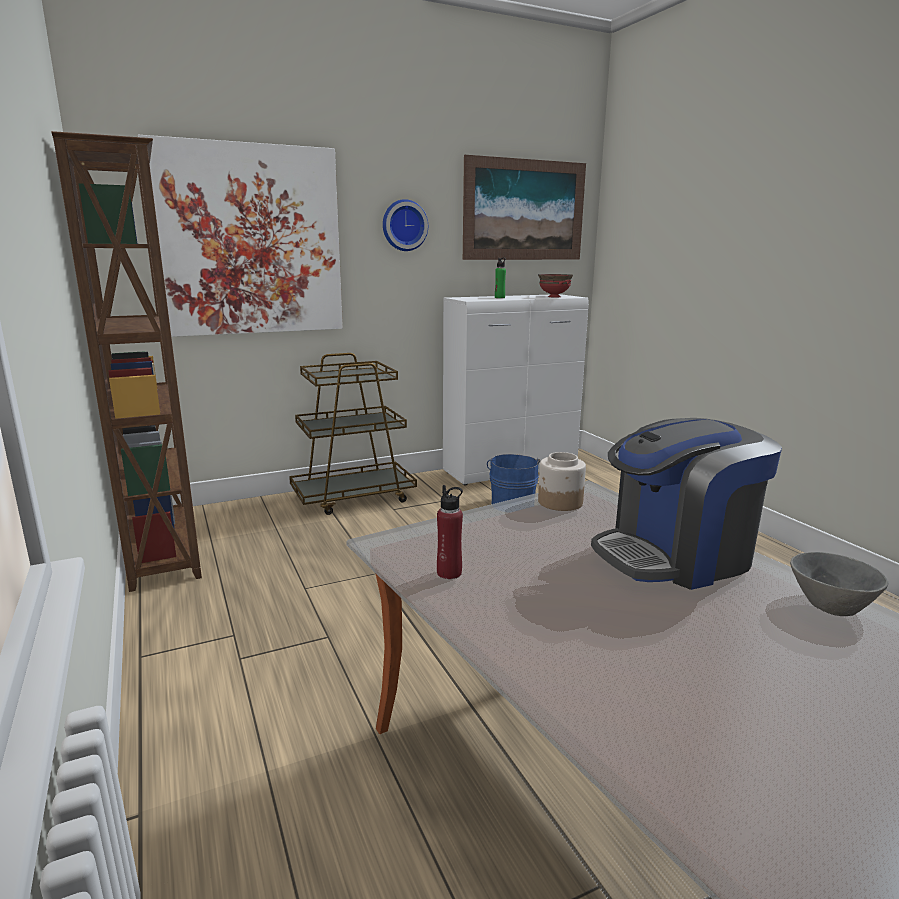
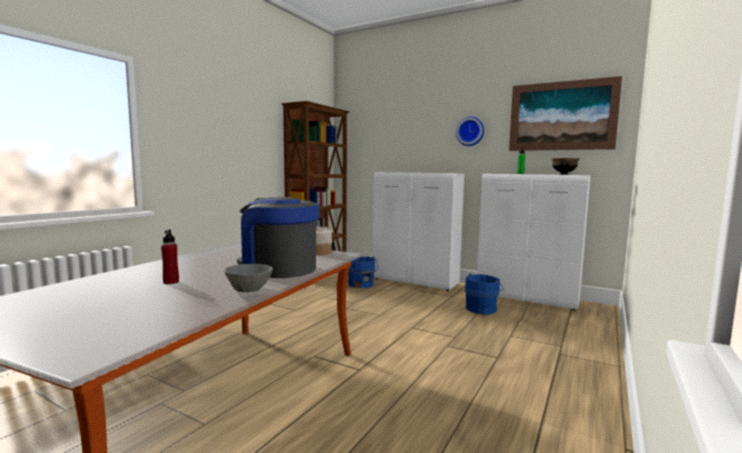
camera: 55 degrees right, 10 degrees down
picture [138,135,343,337] -> none
brown cart [289,353,417,515] -> white cabinet [373,172,464,291]
red bottle [437,485,463,579] -> red bottle moved to [161,229,179,284]
red bowl [538,274,573,298] -> black bowl [551,158,580,175]
none -> blue bucket [348,256,378,288]

